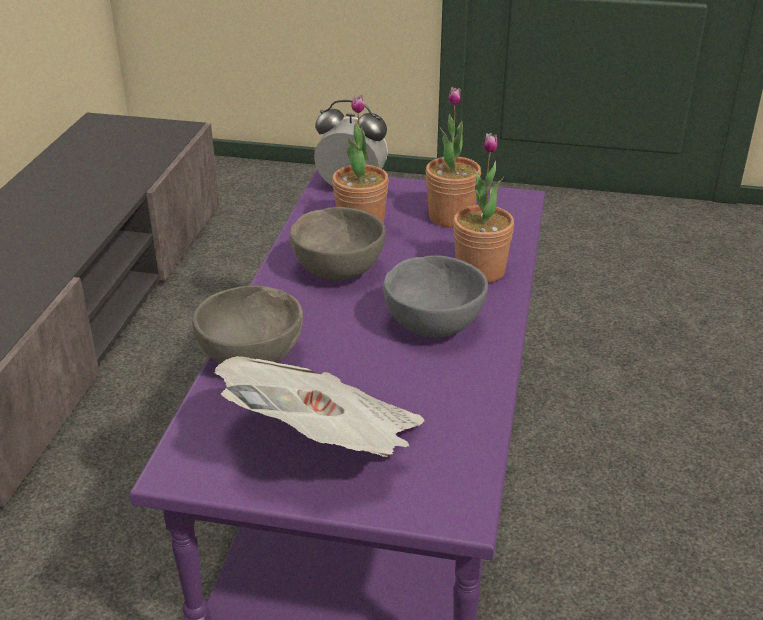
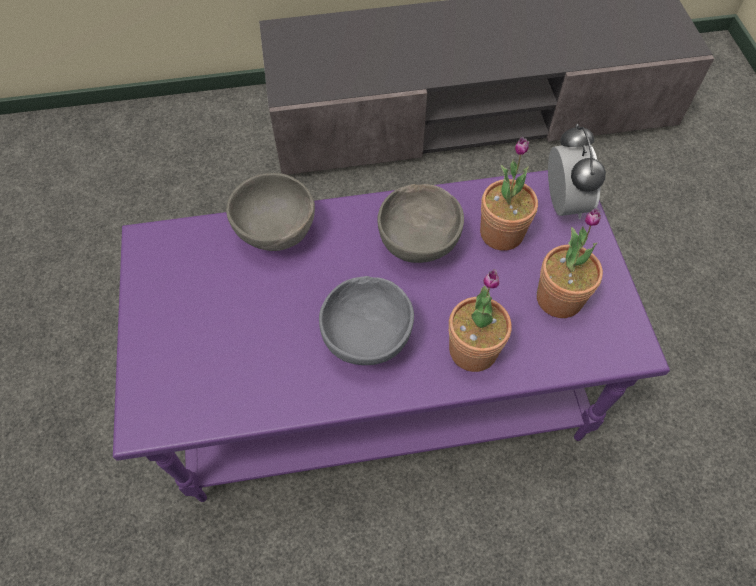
camera: 70 degrees right, 25 degrees up
newspaper [215,356,424,457] -> none

